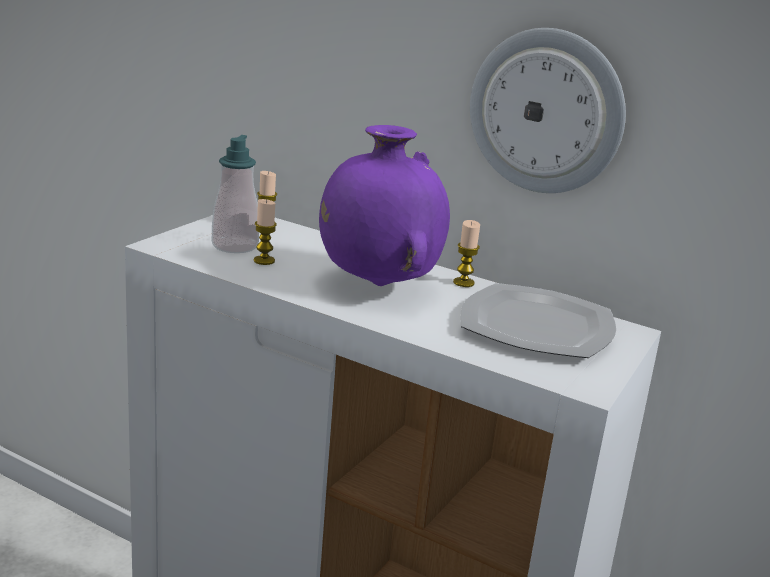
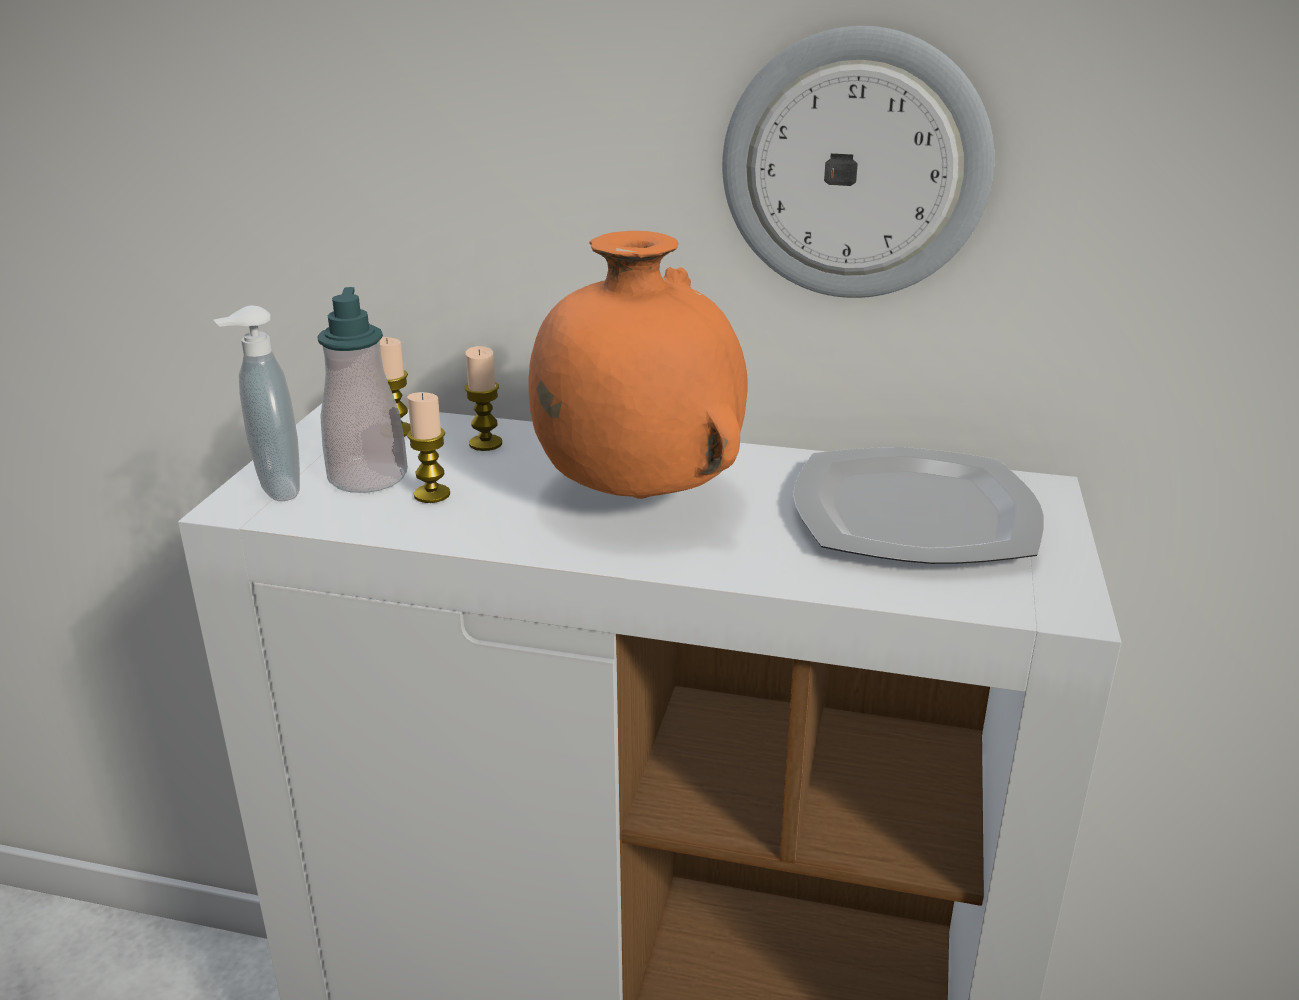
camera: 15 degrees left, 5 degrees up
purple vase [319,125,450,286] -> orange vase [528,231,748,499]
candle [453,220,480,287] -> candle moved to [465,346,502,451]
none -> soap dispenser [214,305,300,501]

